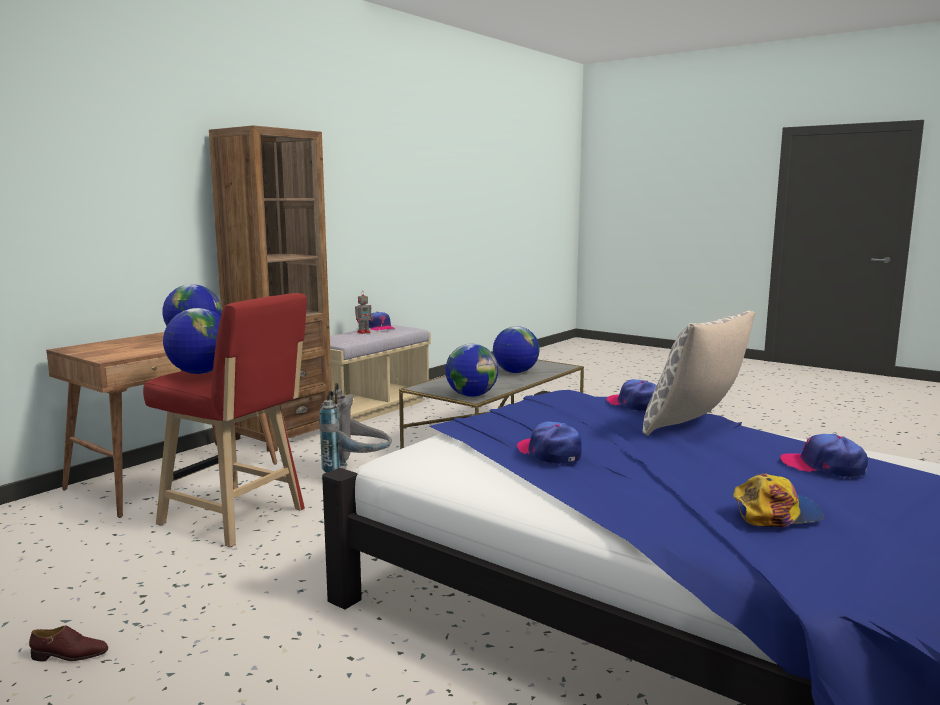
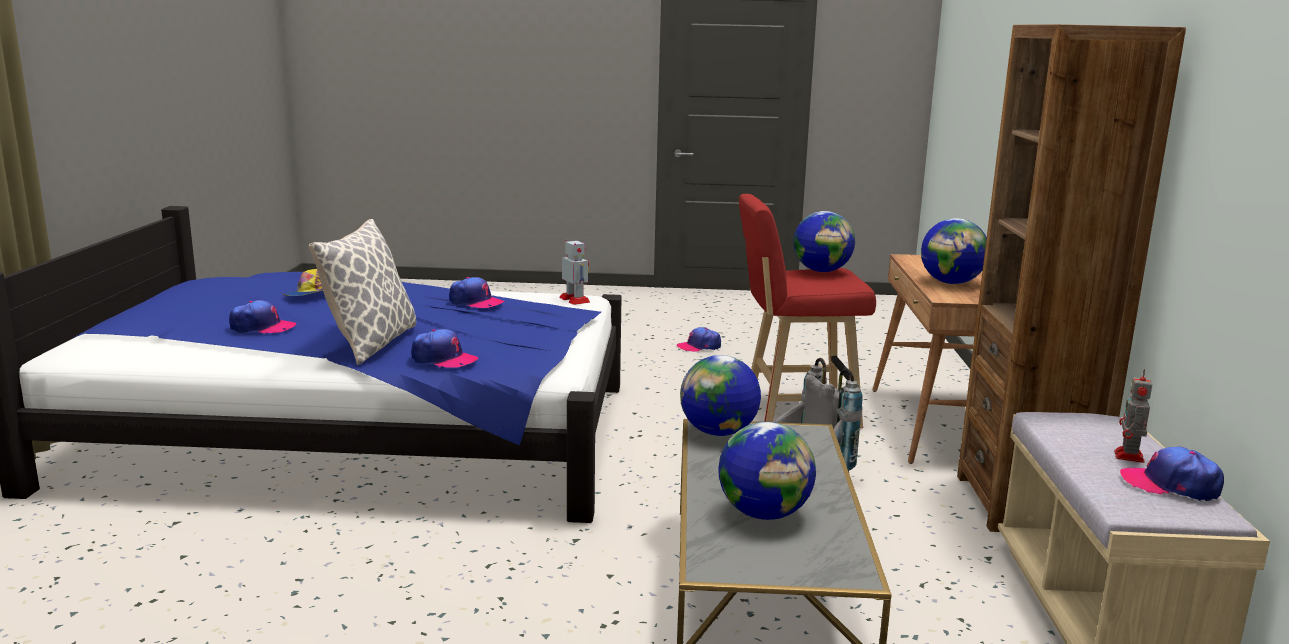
camera: 145 degrees right, 5 degrees up
brown shoe [29,625,108,661] -> cap [677,327,721,352]
none -> toy robot [559,240,591,305]

